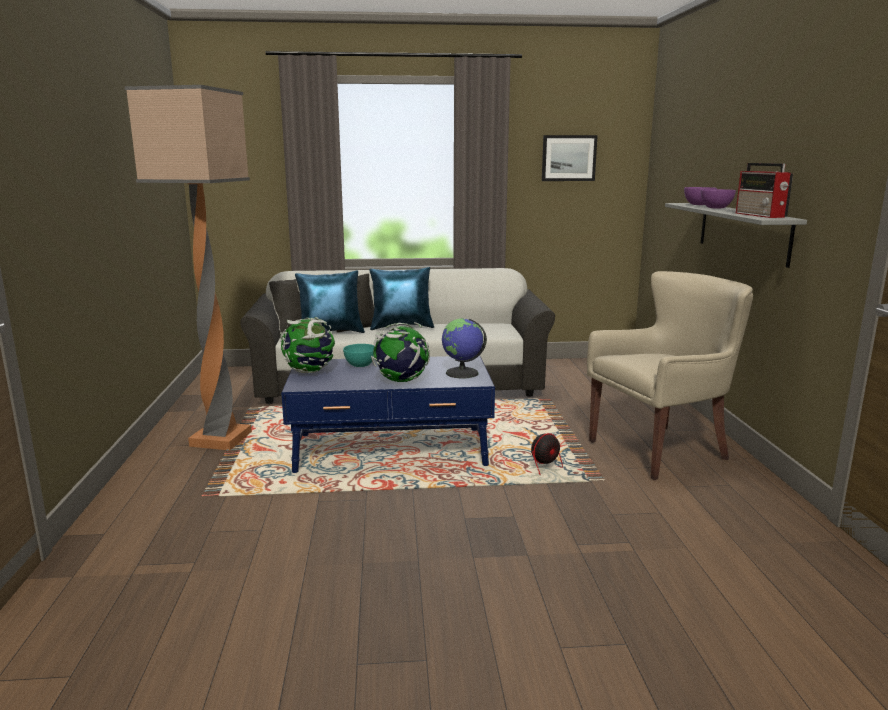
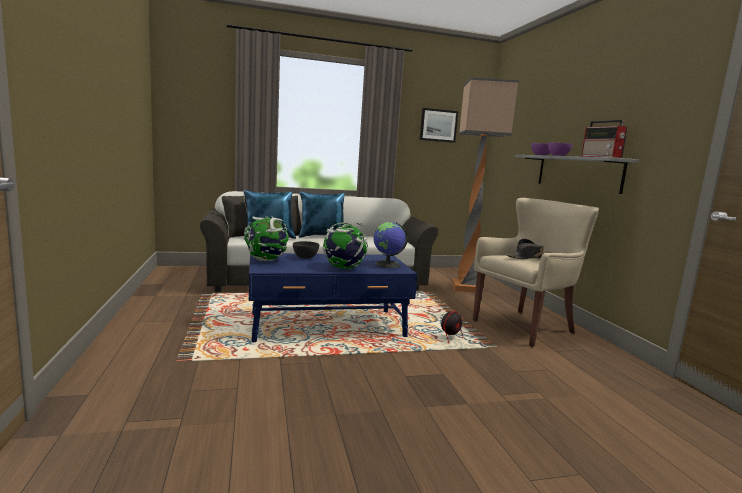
camera: 10 degrees left, 5 degrees down
floor lamp [124,85,252,450] -> floor lamp moved to [452,77,519,292]
turquoise bowl [343,344,374,367] -> grey bowl [293,241,319,259]
none -> black hat [505,239,552,259]

